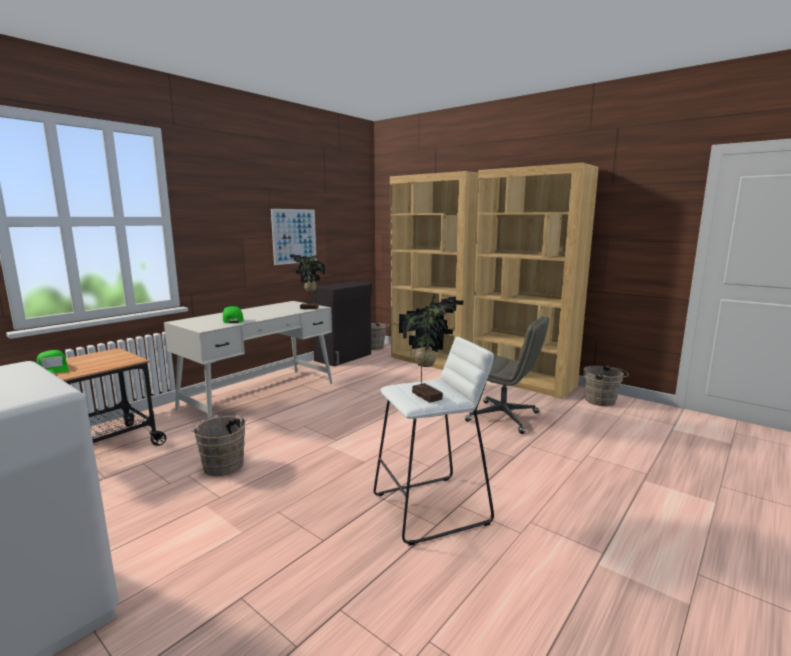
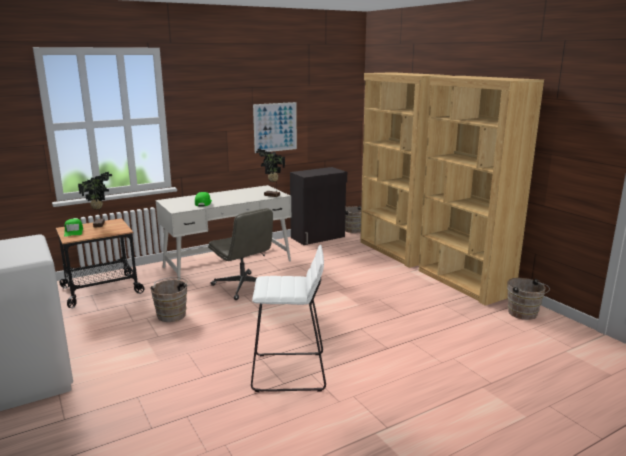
camera: 20 degrees right, 5 degrees up
potted plant [399,295,463,403] -> potted plant moved to [78,172,112,228]
grey office chair [465,316,549,434] -> grey office chair moved to [208,208,273,300]

